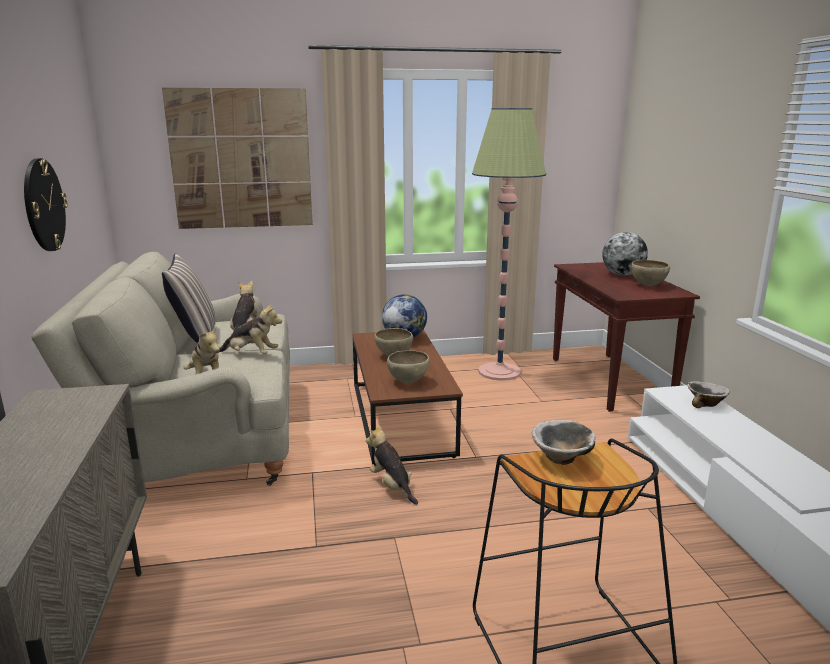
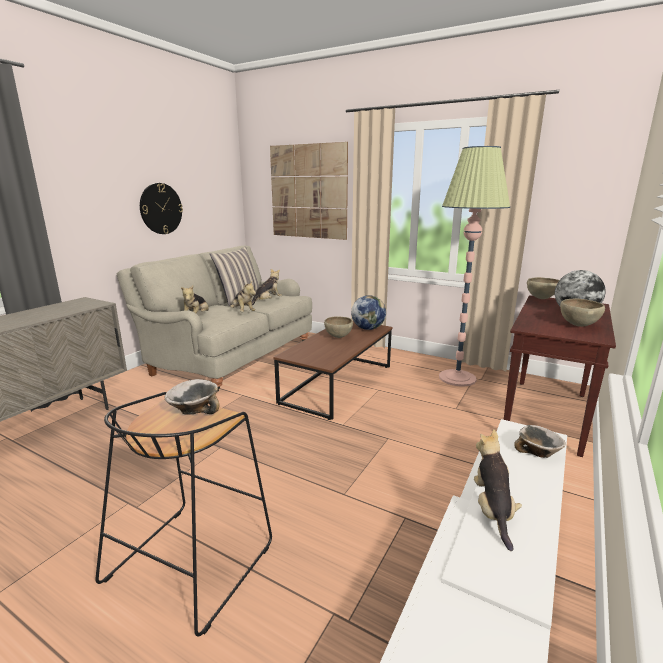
camera: 40 degrees right, 0 degrees up
plush toy [366,424,418,505] -> plush toy moved to [474,429,522,551]
brown bowl [387,350,430,383] -> brown bowl moved to [527,277,559,299]

